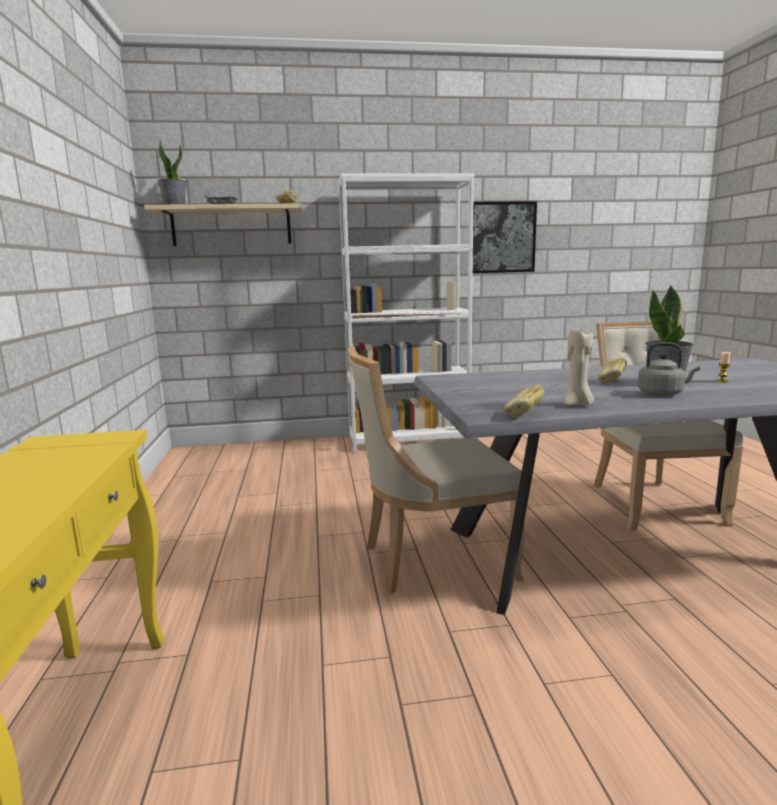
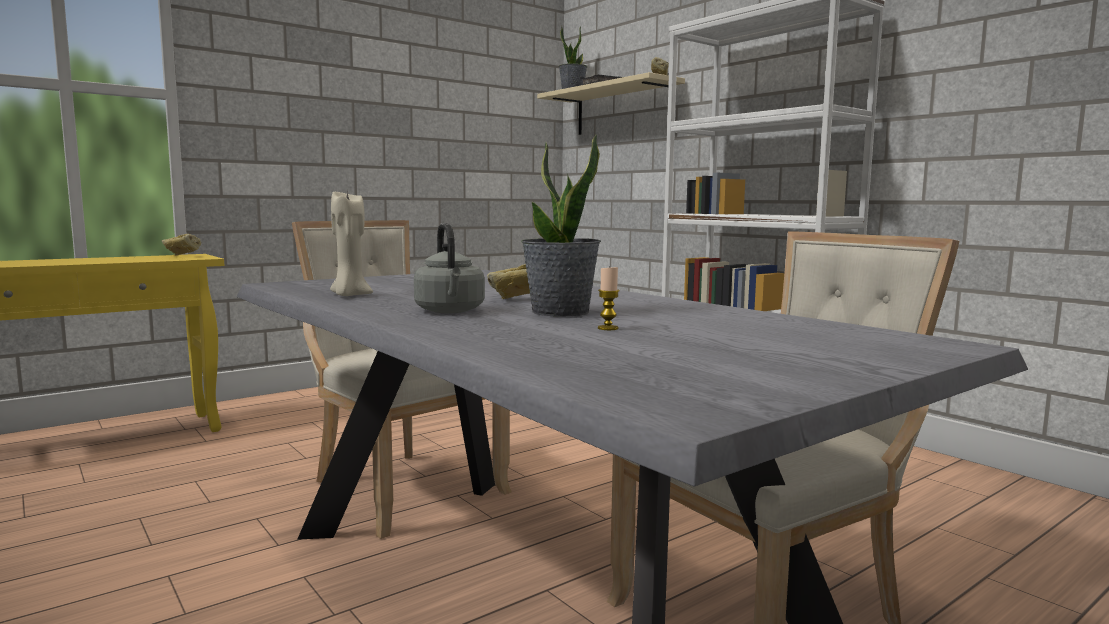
camera: 60 degrees right, 5 degrees down
picture [473,201,537,273] -> none
bread [503,385,545,418] -> bread moved to [162,234,201,255]

